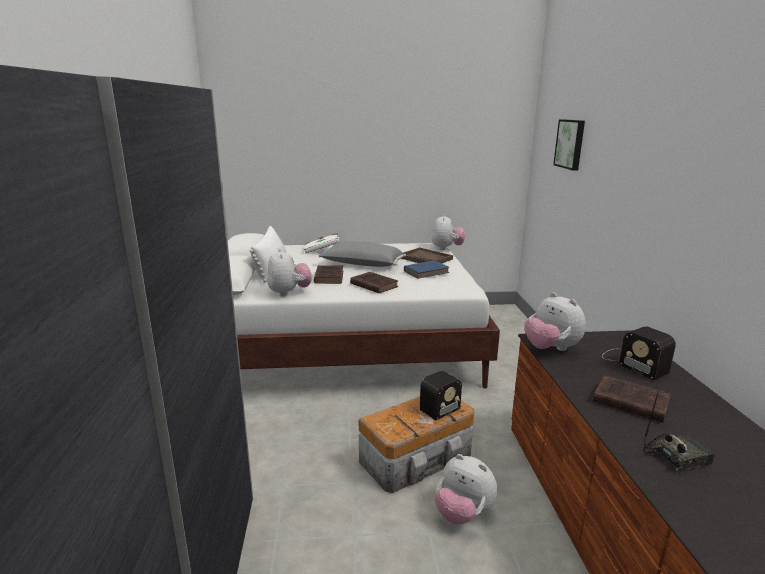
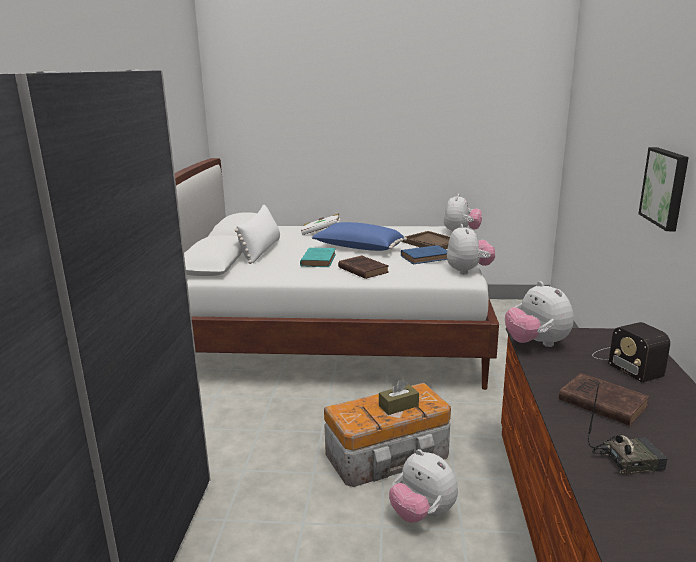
camera: 10 degrees right, 0 degrees up
plush toy [267,248,312,297] -> plush toy moved to [447,224,495,274]
brown book [314,265,343,284] -> turquoise book [300,248,336,267]
grey pillow [318,241,406,267] -> blue pillow [312,222,407,251]
radio [401,370,462,427] -> brown tissue box [379,380,419,415]
picture [553,119,585,170] -> picture moved to [638,147,689,231]

